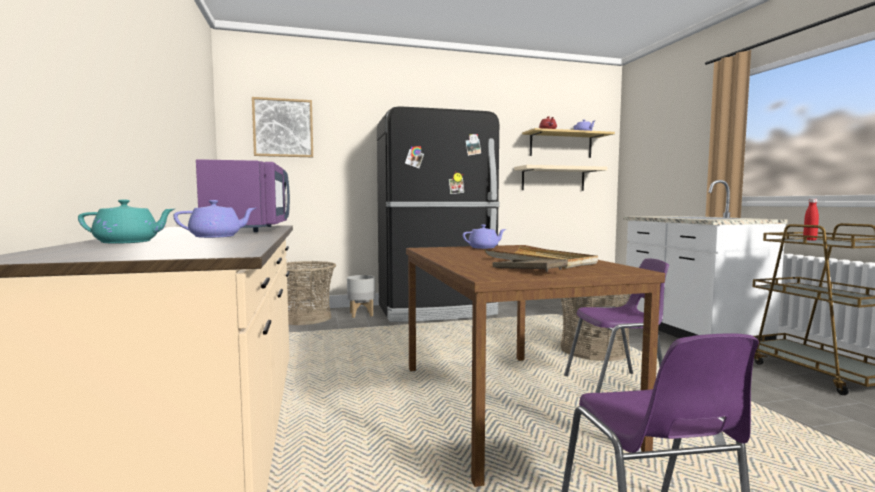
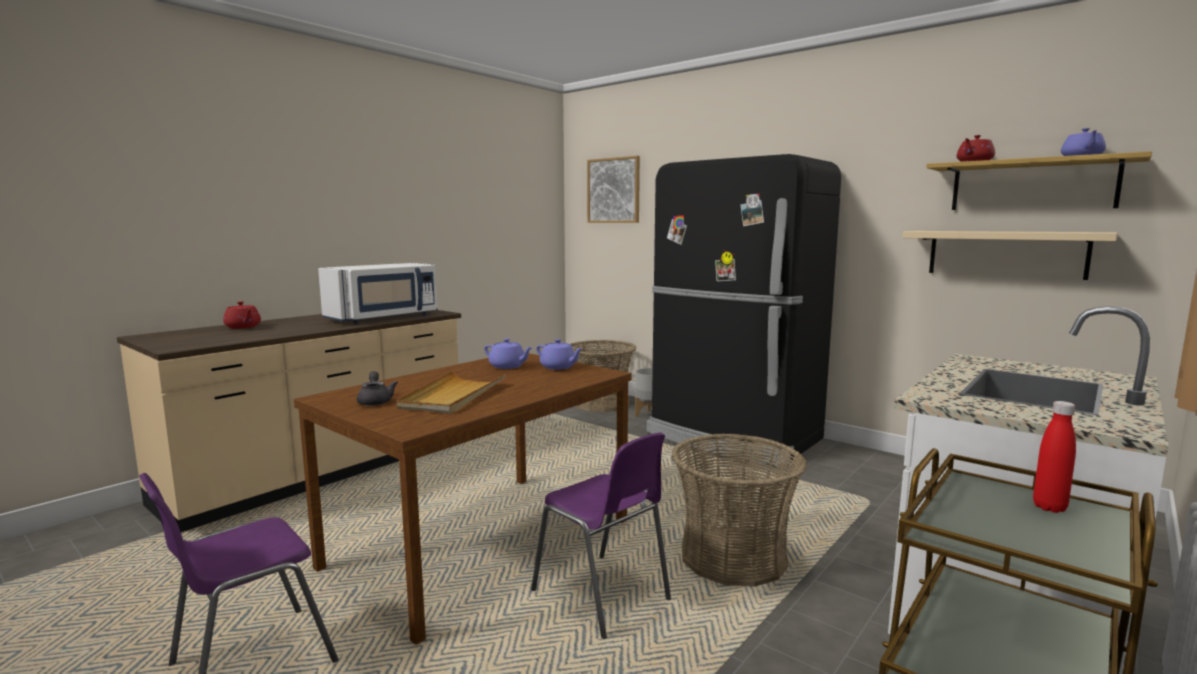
camera: 55 degrees right, 5 degrees up
turquoise teapot [78,200,174,244] -> red teapot [223,301,261,329]
purple teapot [173,200,256,238] -> purple teapot moved to [484,338,533,369]
purple microwave [196,159,290,232] -> white microwave [318,263,438,323]
brown tray [493,259,567,272] -> grey teapot [357,371,398,406]

